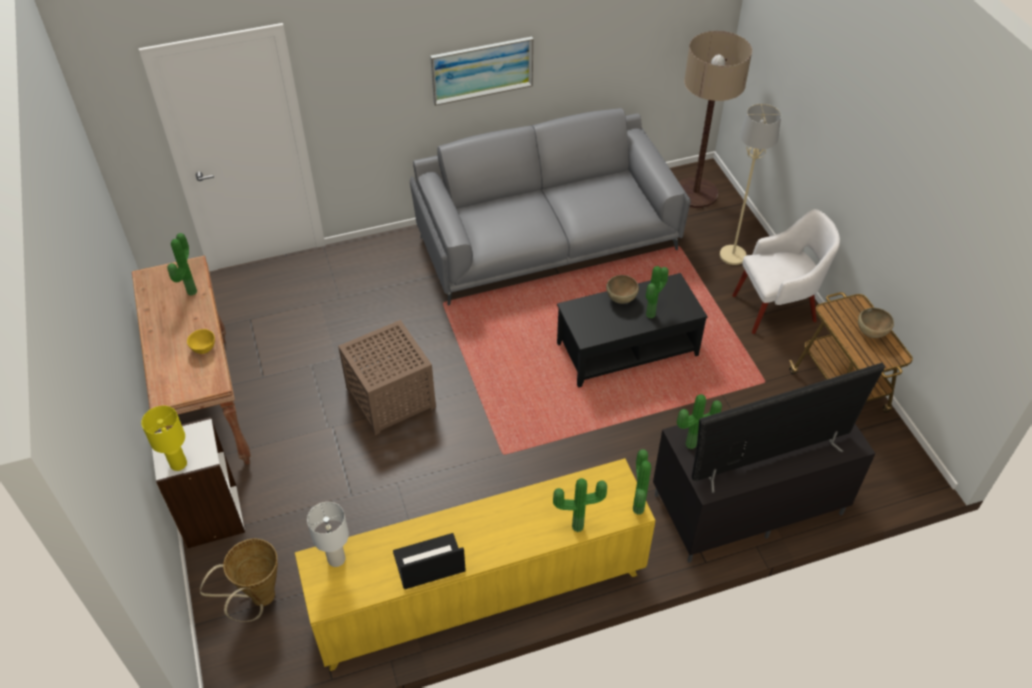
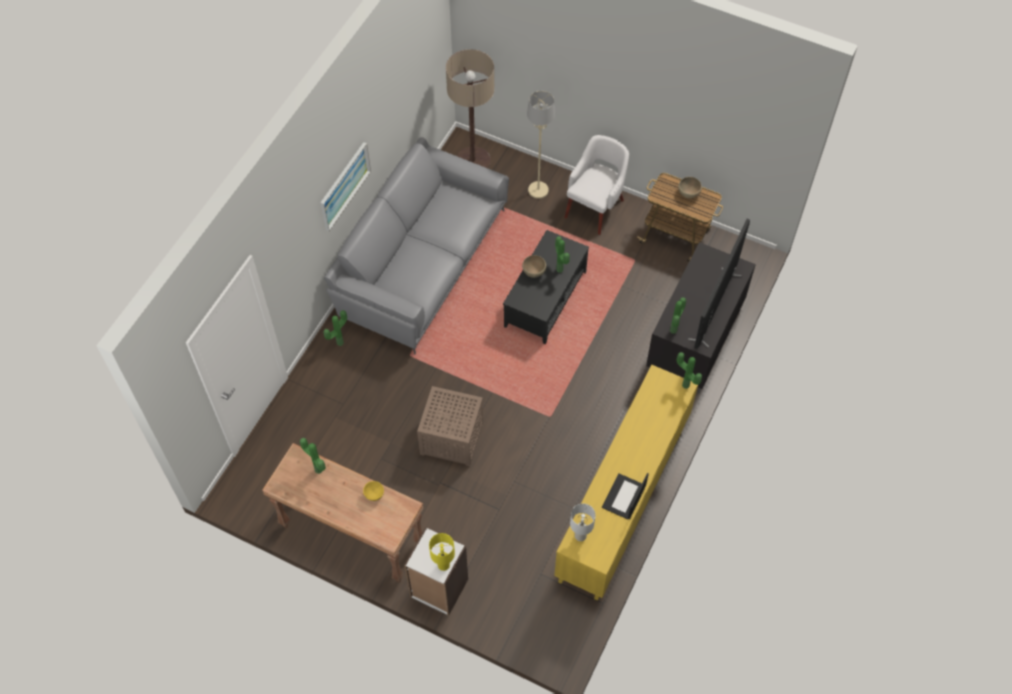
camera: 45 degrees left, 10 degrees up
basket [200,539,278,622] -> none
potted plant [553,478,607,532] -> potted plant moved to [323,310,347,346]

